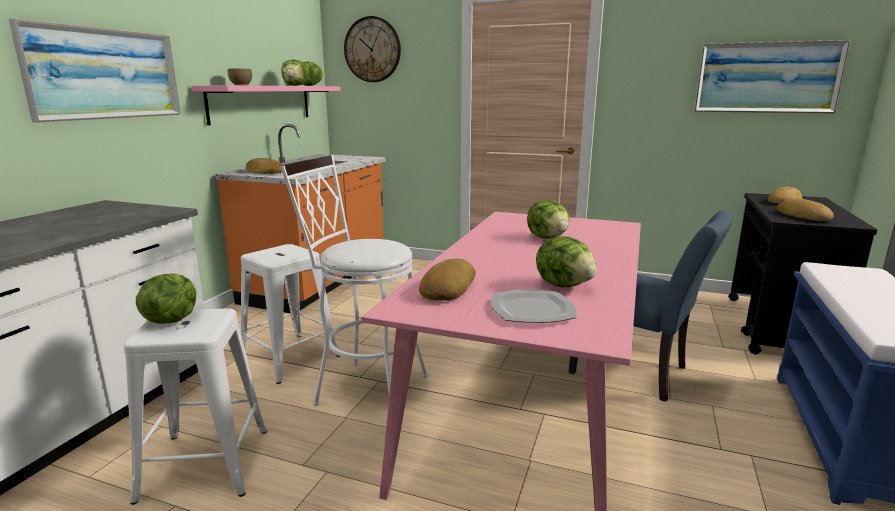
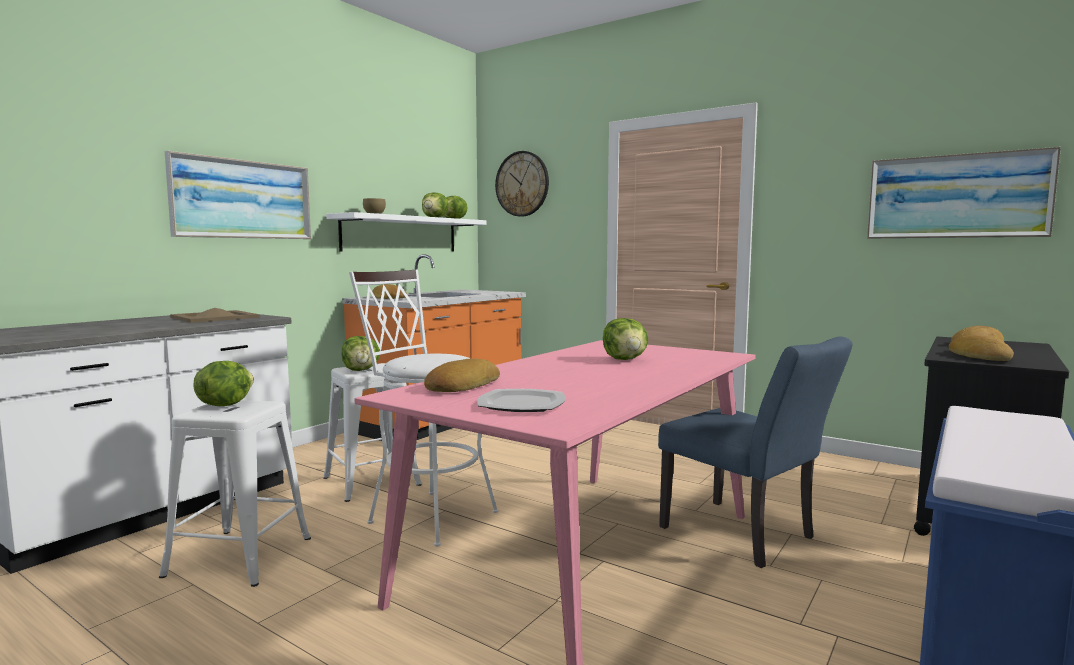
camera: 15 degrees right, 10 degrees down
pink shelf [191,85,341,125] -> white shelf [326,212,487,251]
lettuce [536,236,597,288] -> lettuce moved to [341,336,380,371]
none -> beige tray [170,308,260,323]

